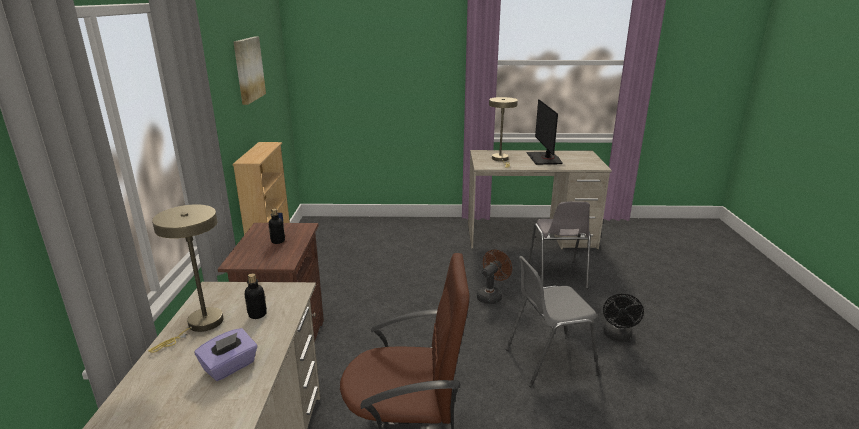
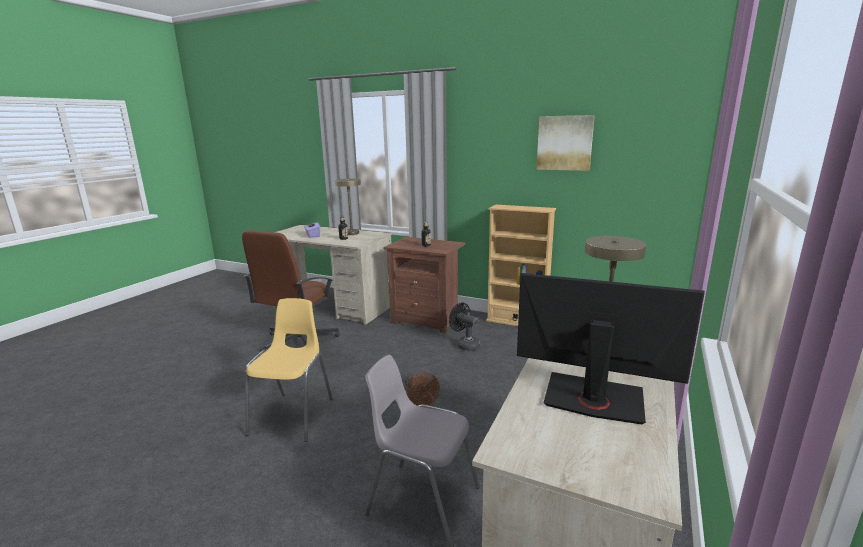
camera: 115 degrees right, 5 degrees down
grey chair [505,256,599,387] -> yellow chair [245,298,333,442]
black fan [603,293,644,342] -> black fan moved to [449,302,480,351]

